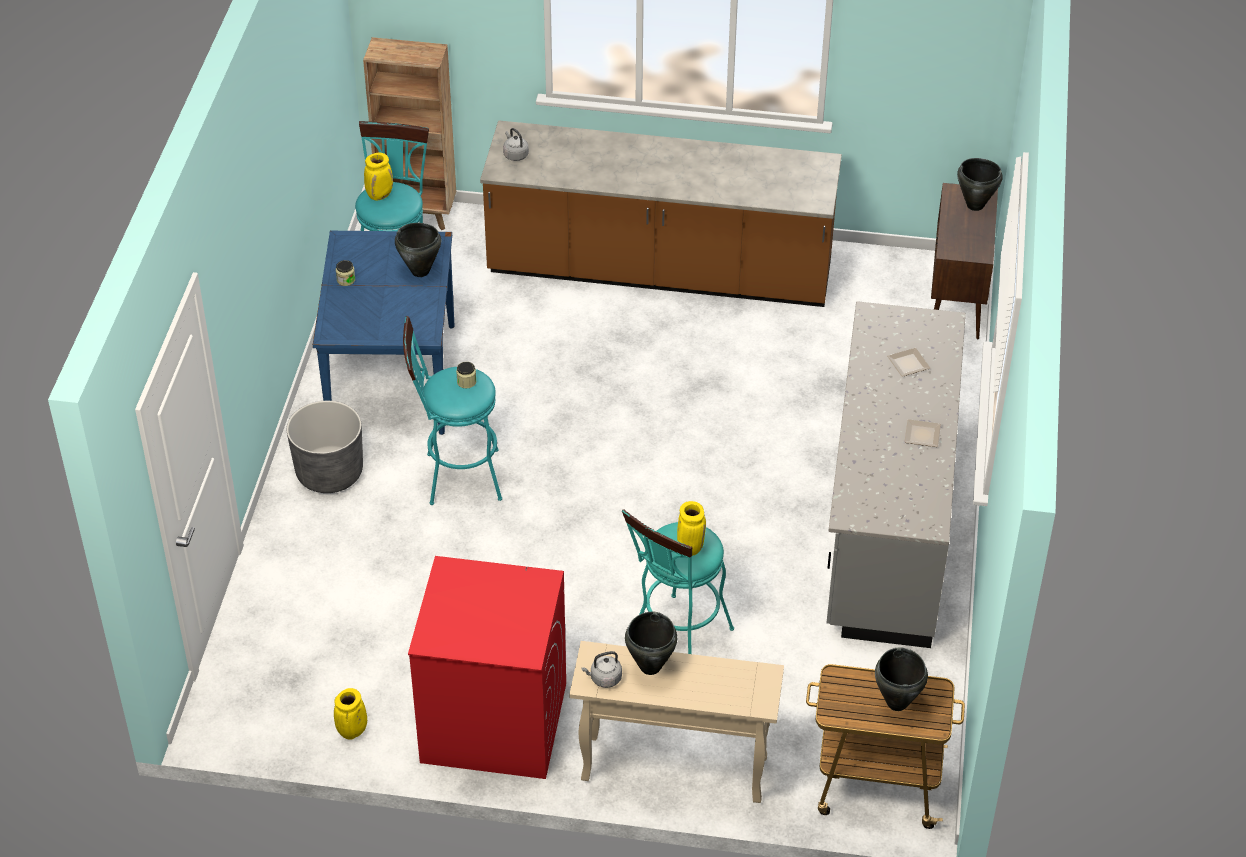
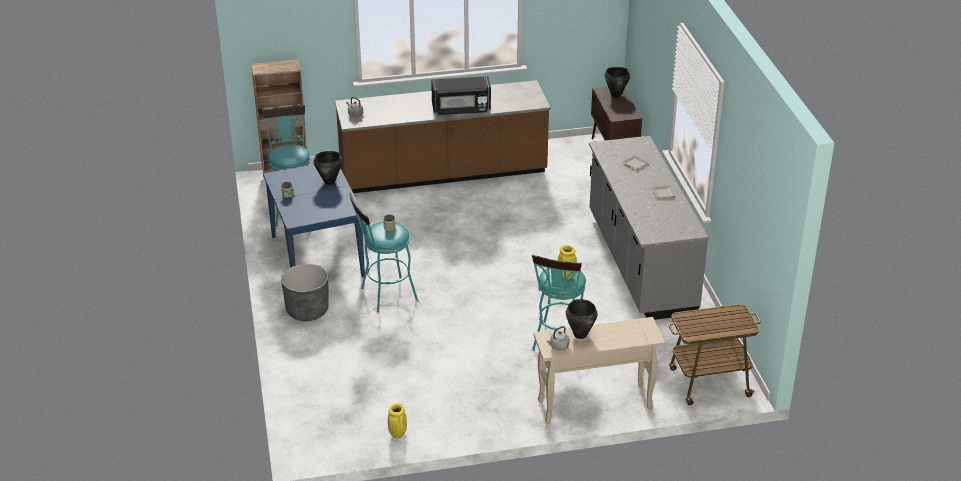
camera: 20 degrees left, 10 degrees down
yellow vase [364,153,393,201] -> none
red washing machine [408,556,566,779] -> none
black cooking pot [875,647,928,711] -> none
none -> black microwave [431,76,491,115]

